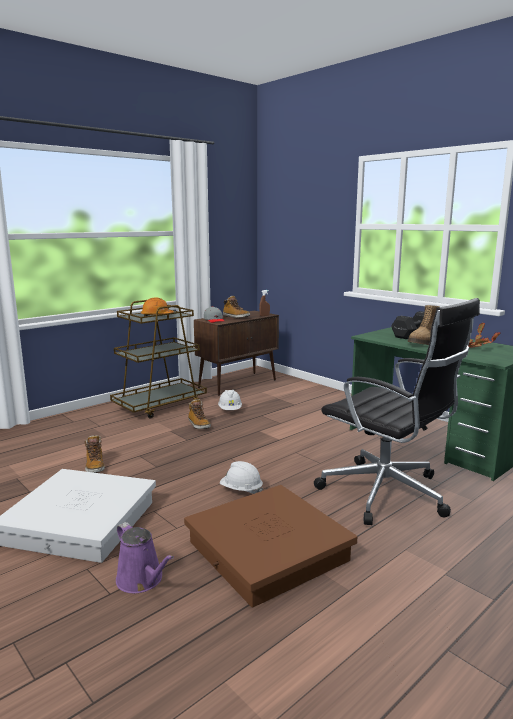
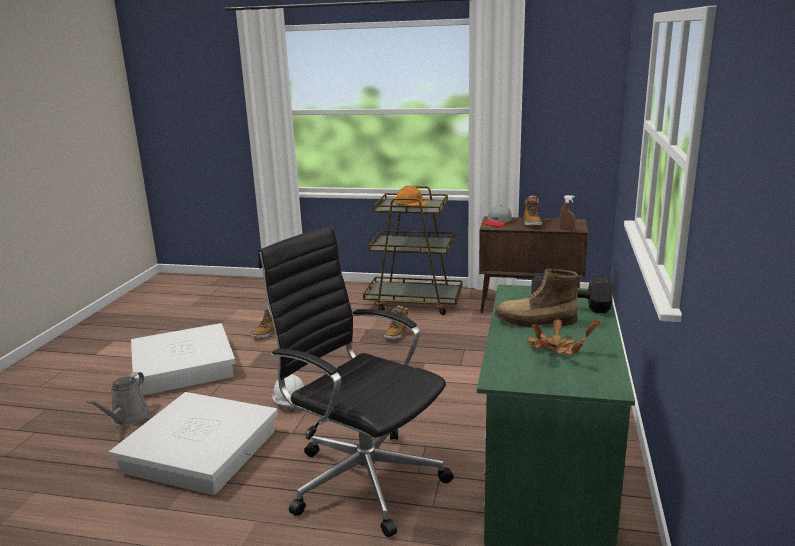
camera: 55 degrees right, 5 degrees up
purple watering can [116,522,174,593] -> grey watering can [87,372,150,426]
brown storage box [184,485,357,608] -> white storage box [109,392,278,495]
white hard hat [218,390,242,410] -> none
black office chair [314,298,480,525] -> black office chair turned 120 degrees clockwise [258,225,454,537]

